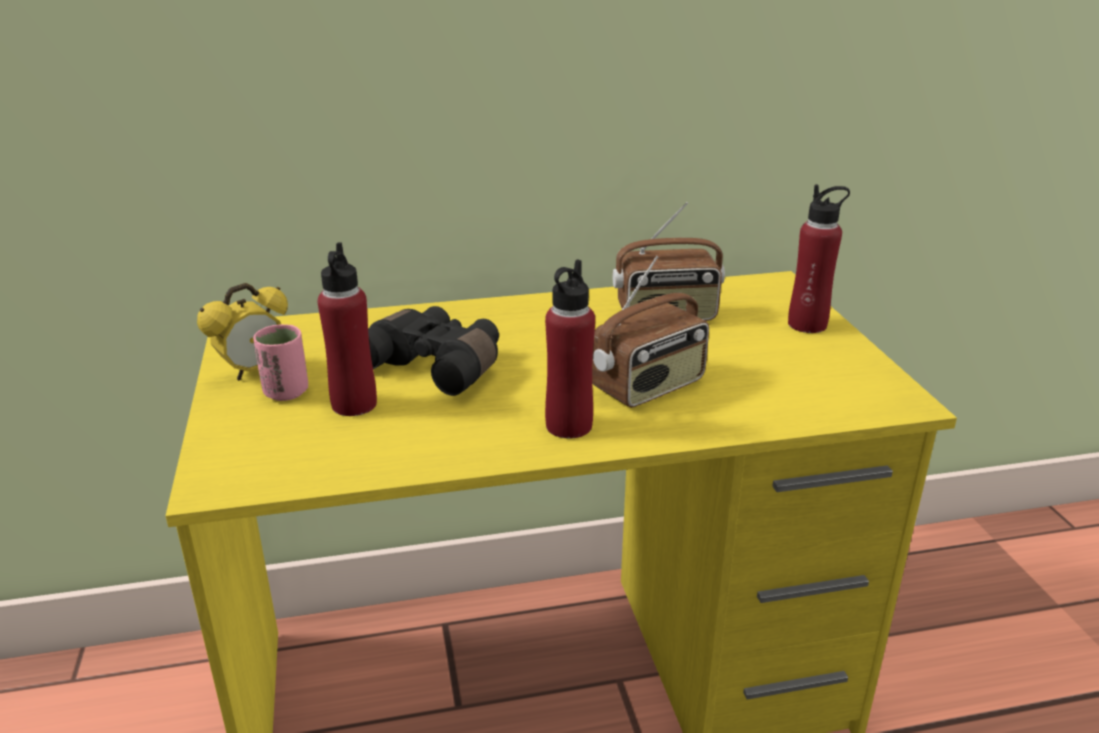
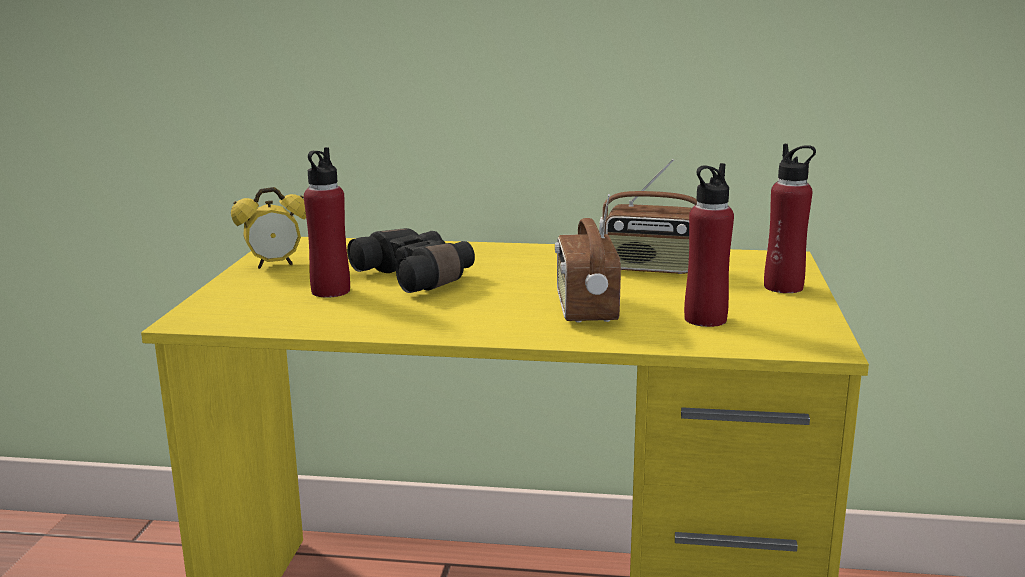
camera: 20 degrees right, 10 degrees down
pink cup [253,324,308,401] -> none
red bottle [545,259,595,438] -> red bottle moved to [684,163,734,327]
radio [592,256,709,408] -> radio turned 105 degrees clockwise [555,194,621,323]

